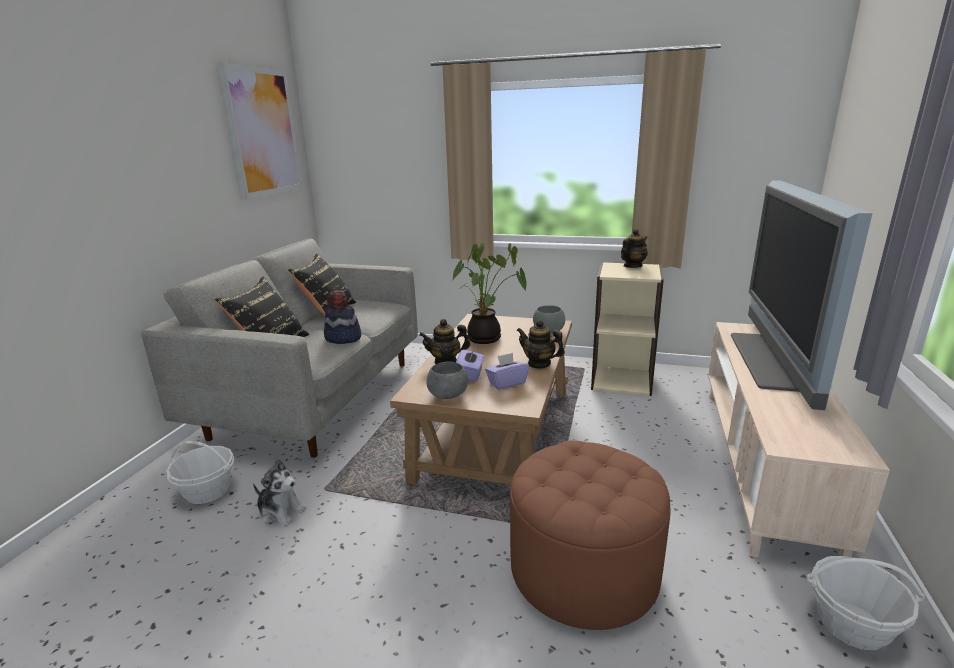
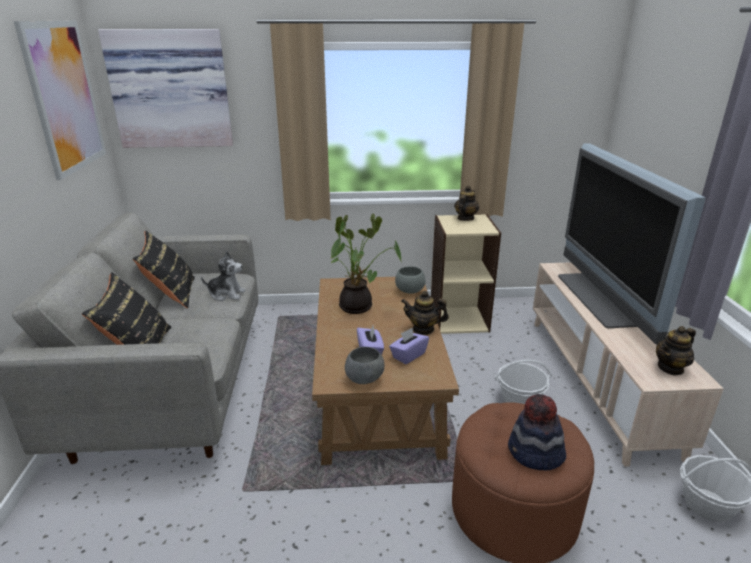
camera: 20 degrees left, 5 degrees up
basket [166,441,234,504] -> basket moved to [495,360,552,404]
plush toy [253,459,307,526] -> plush toy moved to [201,251,246,301]
hat [324,290,361,344] -> hat moved to [508,394,566,470]
teapot [419,319,470,364] -> teapot moved to [656,326,696,375]
none -> picture [98,29,233,148]

